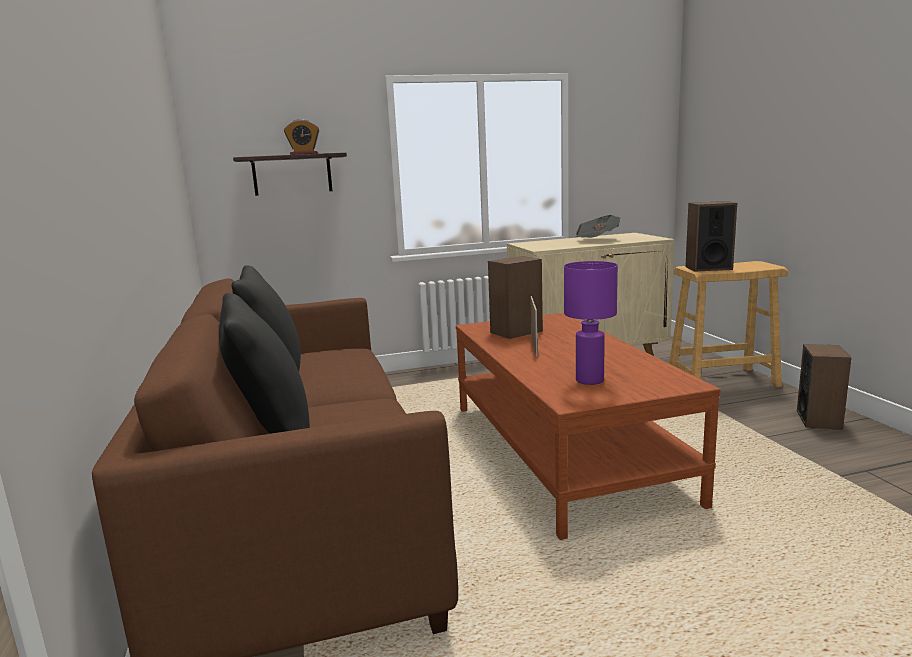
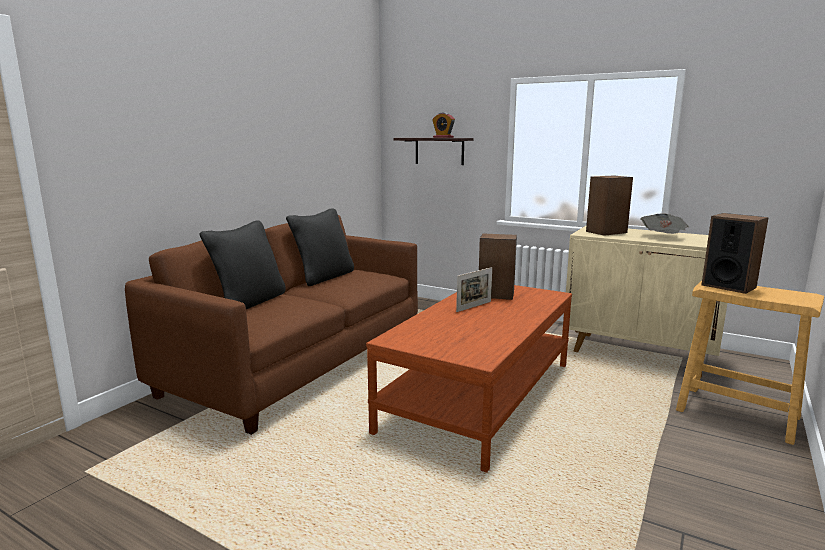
camera: 45 degrees right, 0 degrees up
purple table lamp [564,261,618,385] -> none
speaker [797,344,851,430] -> speaker moved to [586,175,633,236]

